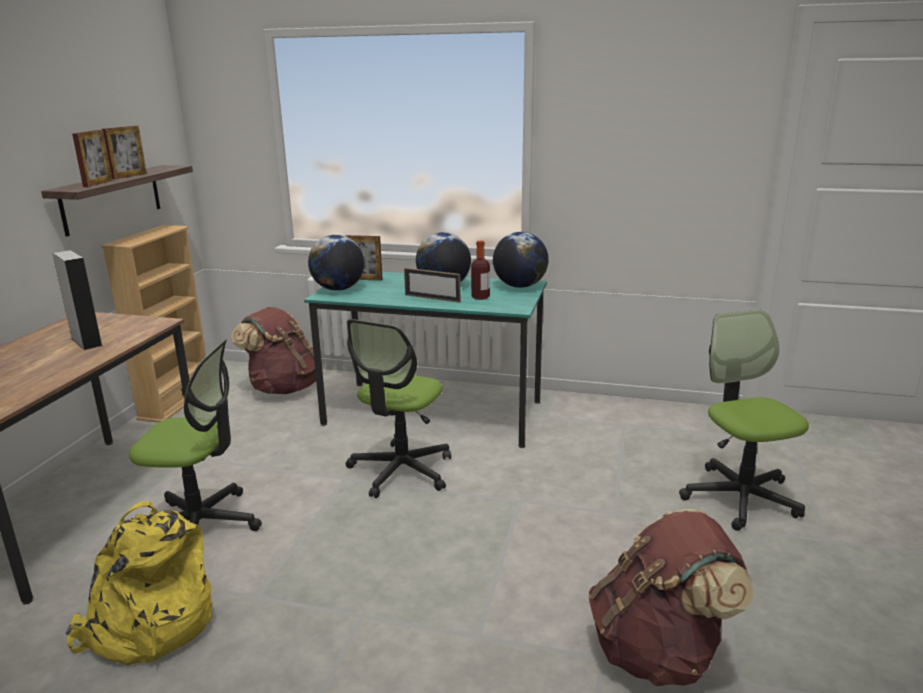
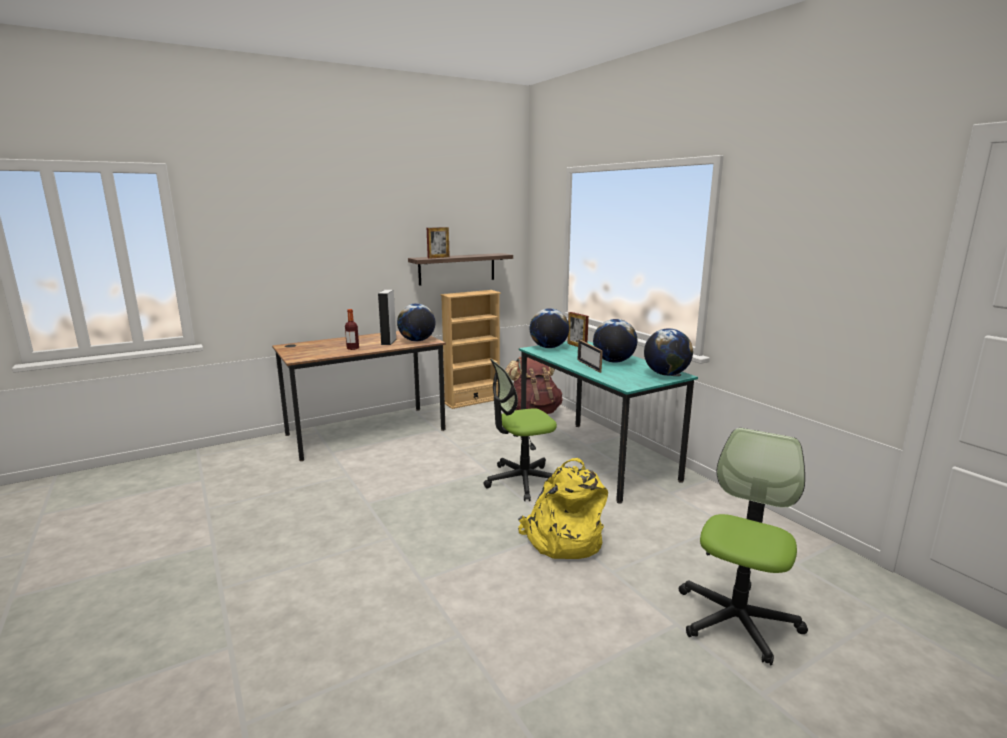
camera: 45 degrees right, 5 degrees down
yellow backpack [65,501,213,666] -> yellow backpack moved to [518,458,608,559]
picture frame [102,126,147,179] -> none
office chair [129,339,262,531] -> none
bottle [471,240,490,300] -> bottle moved to [345,309,359,350]
brown backpack [588,509,754,686] -> none
none -> globe [397,303,435,341]

